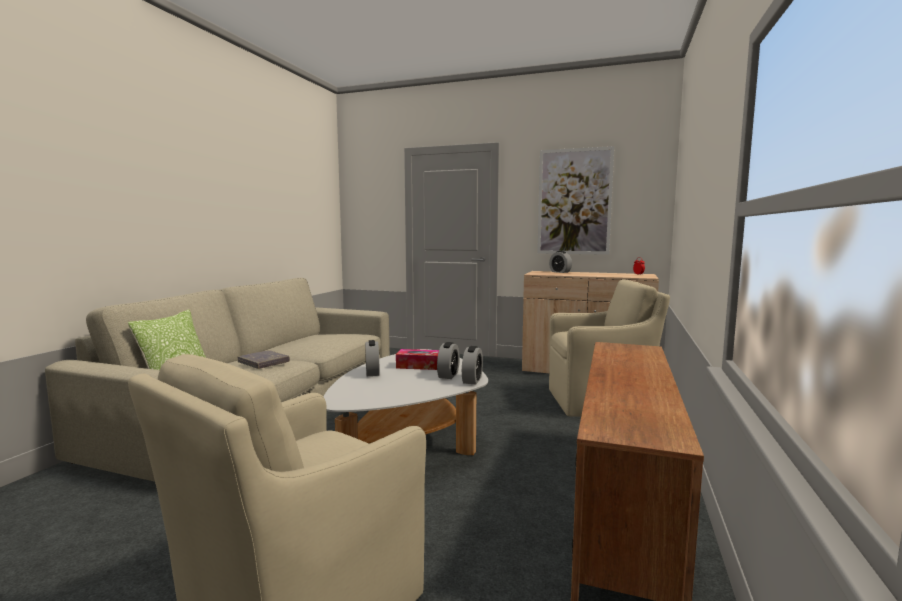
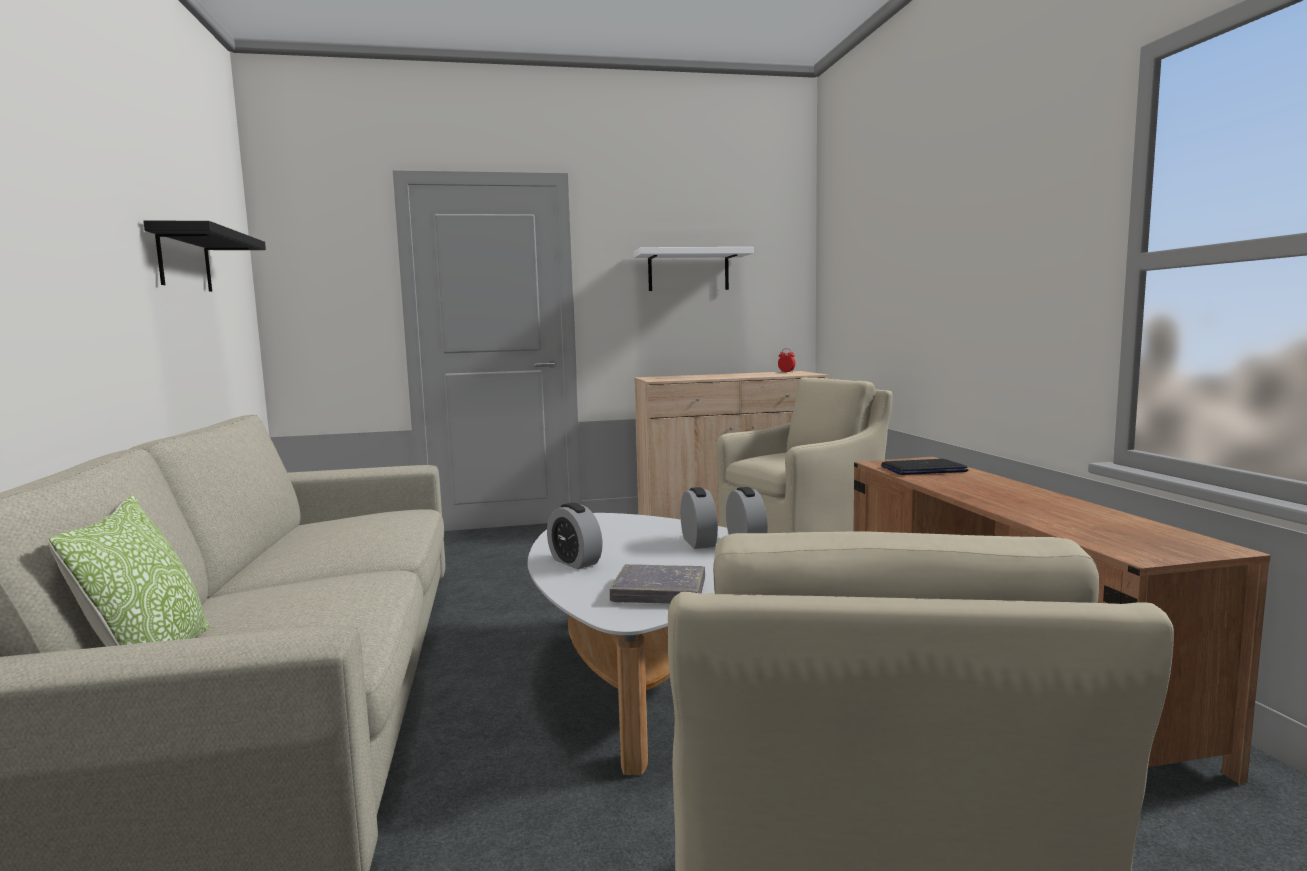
camera: 30 degrees left, 0 degrees up
grey book [238,350,290,369] -> grey book moved to [610,564,705,604]
tissue box [396,349,439,370] -> none
picture [537,146,614,255] -> white shelf [634,247,754,291]
alarm clock [549,251,572,273] -> none
none -> black shelf [143,221,266,292]
none -> laptop [881,459,968,475]

